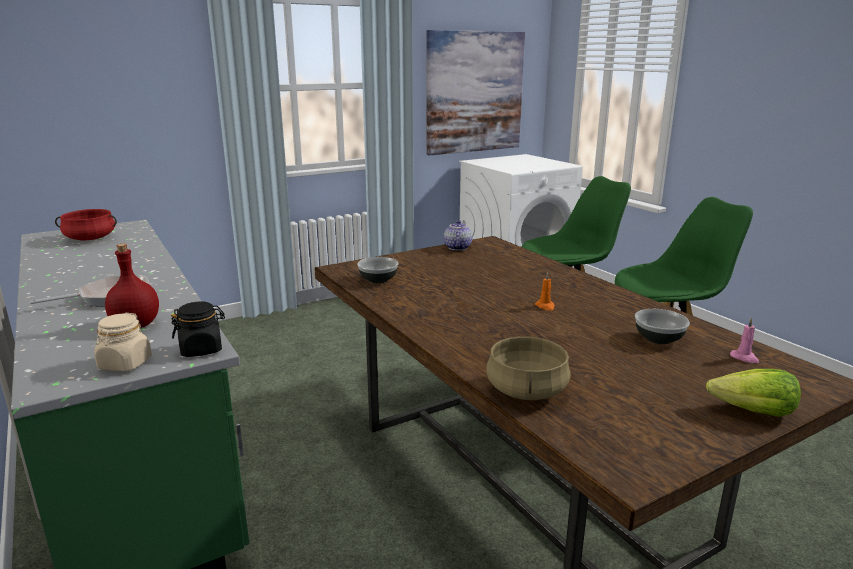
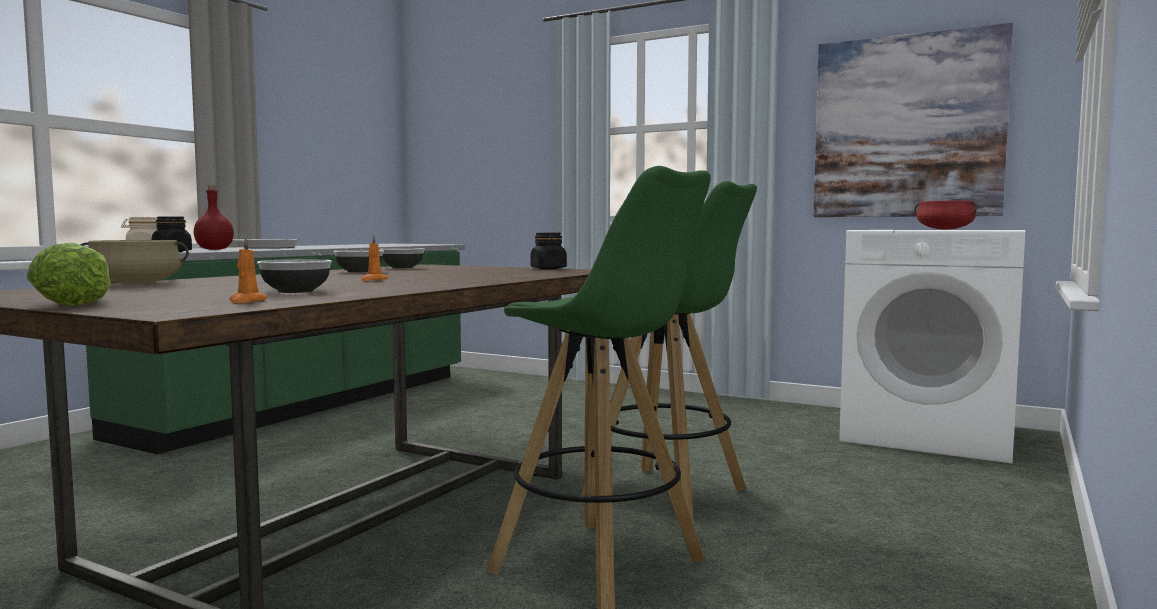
camera: 60 degrees right, 15 degrees down
red cooking pot [55,209,117,240] -> red cooking pot moved to [914,201,977,230]
teapot [444,220,472,250] -> black jar [530,232,567,269]
pink candle [730,318,759,363] -> orange candle [229,236,268,303]
none -> bowl [334,250,384,273]

